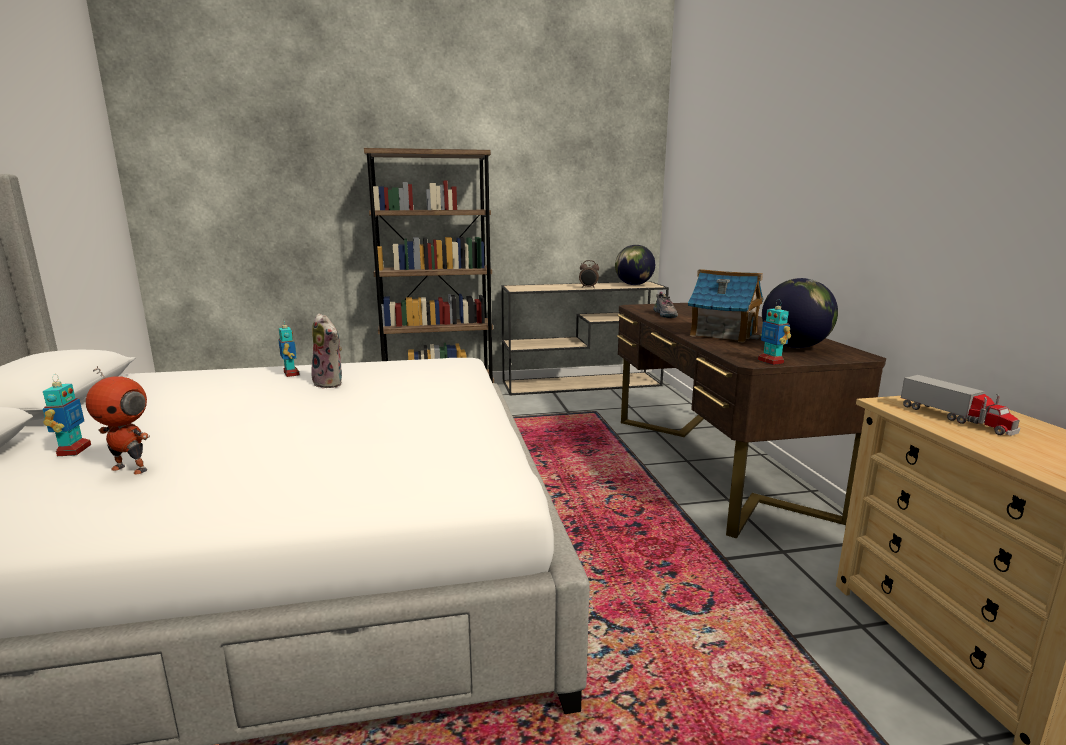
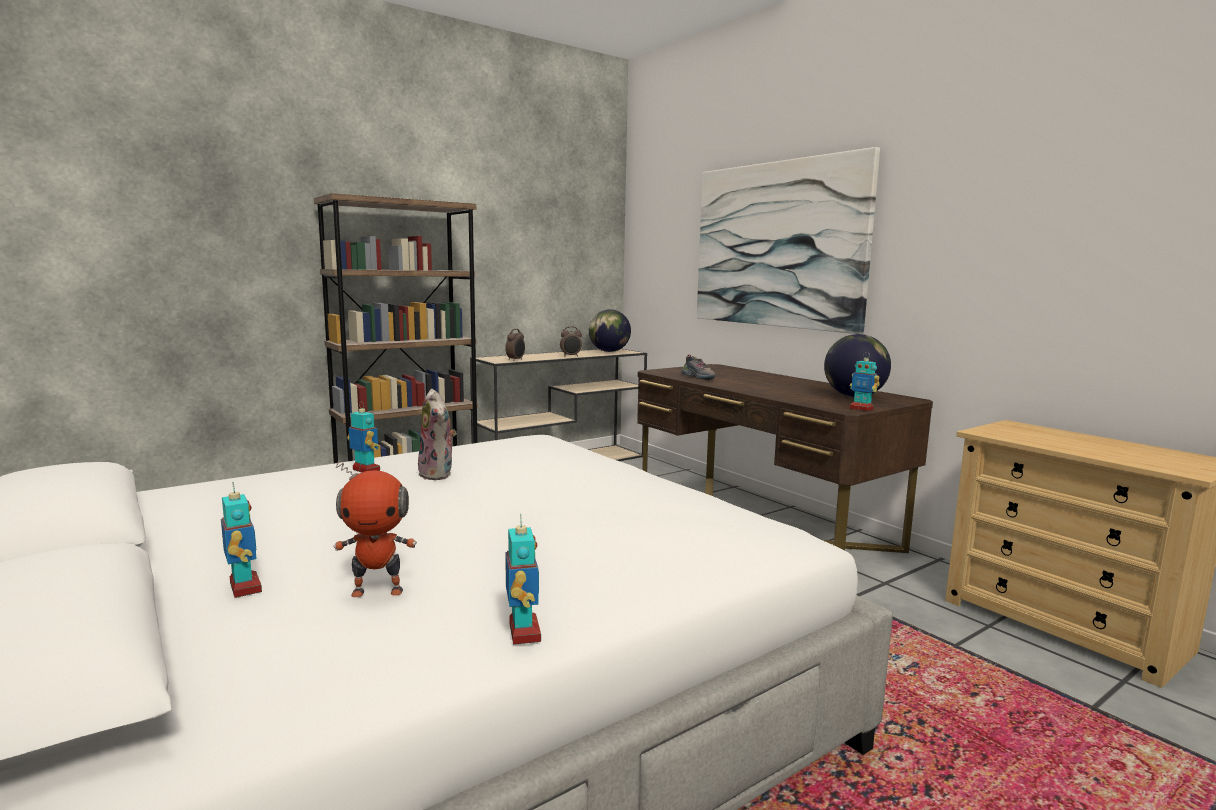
camera: 25 degrees left, 5 degrees down
plush toy [311,313,342,388] -> plush toy turned 45 degrees clockwise [418,389,457,480]
toy house [688,269,763,343] -> none
toy truck [901,375,1020,436] -> none
none -> alarm clock [505,329,525,361]
none -> toy robot [505,514,541,645]
none -> picture [697,147,880,334]

